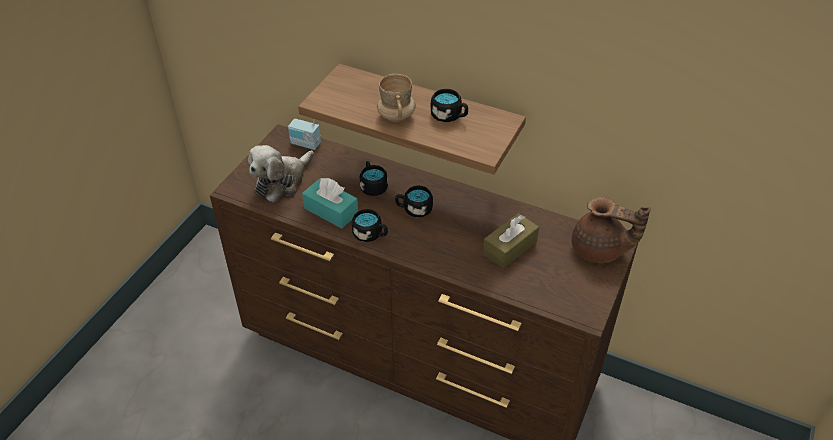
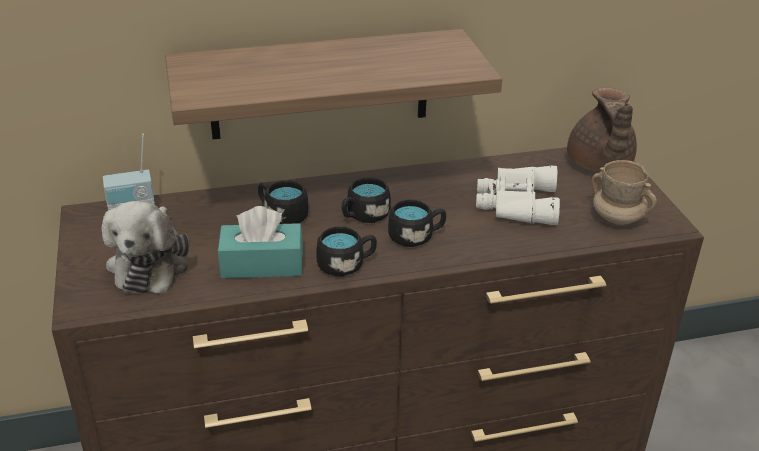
camera: 40 degrees left, 10 degrees down
beige mug [377,74,416,122] -> beige mug moved to [591,160,657,227]
black mug [431,89,468,122] -> black mug moved to [388,199,446,247]
brown tissue box [483,213,539,269] -> white binoculars [476,165,560,225]
brown teapot [572,197,651,263] -> brown teapot turned 105 degrees clockwise [567,87,637,173]

